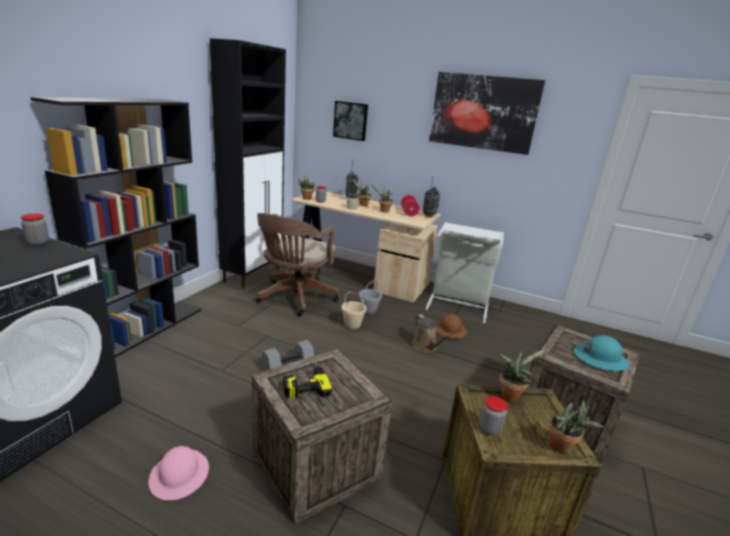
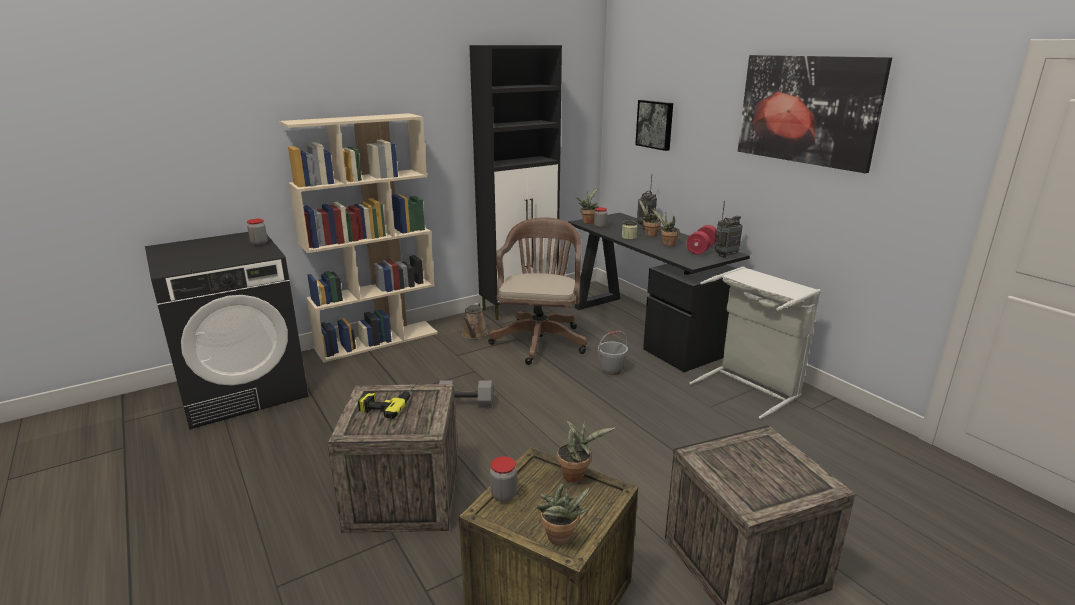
camera: 35 degrees right, 0 degrees up
black bookcase [30,97,202,357] -> beige bookcase [279,113,438,363]
pink hard hat [149,446,209,501] -> none
brown office chair [256,213,339,316] -> brown office chair turned 135 degrees clockwise [488,217,587,365]
beige desk [291,191,441,303] -> black desk [568,213,750,372]
beige bucket [342,292,366,329] -> none
brown watering can [412,314,452,352] -> brown watering can moved to [462,303,488,339]
brown hard hat [436,314,467,339] -> none
turquoise hard hat [574,336,629,371] -> none

